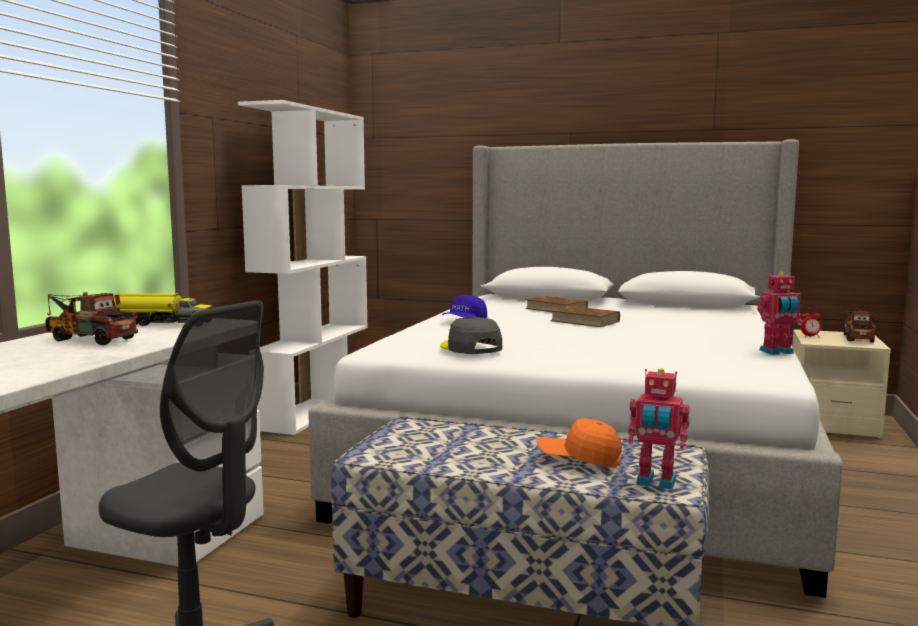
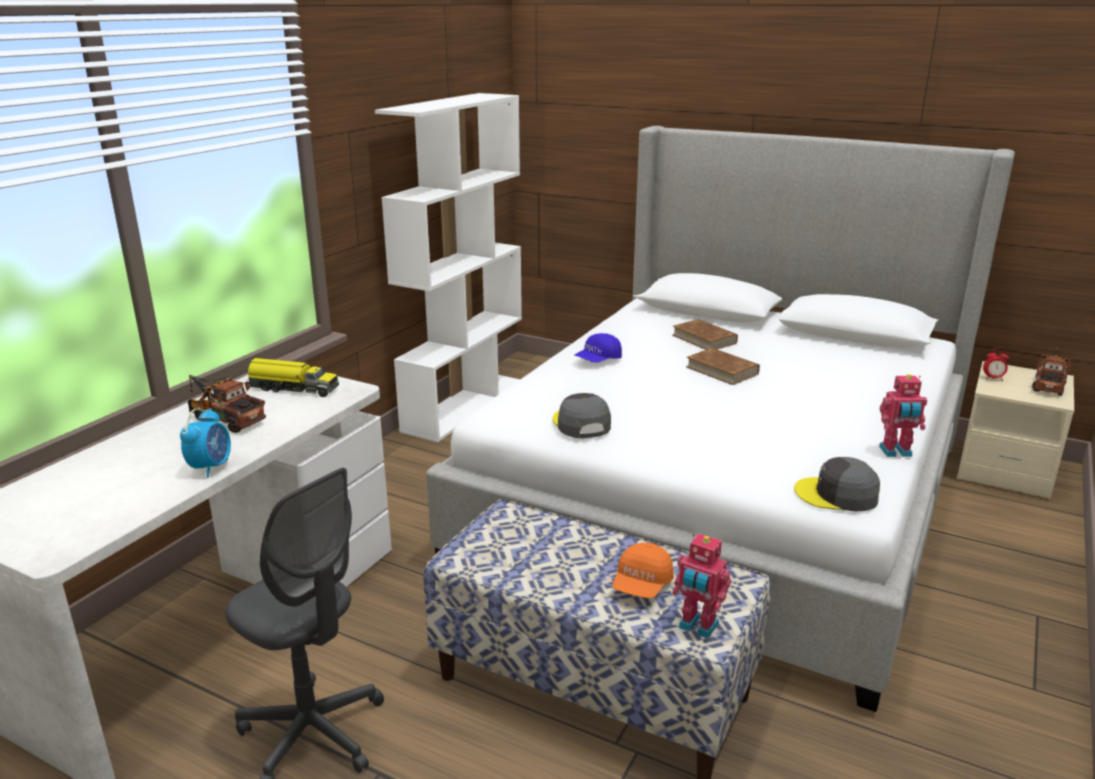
camera: 10 degrees right, 15 degrees up
orange cap [536,418,622,468] -> orange cap turned 90 degrees counterclockwise [612,543,674,598]
none -> alarm clock [180,409,231,478]
none -> grey cap [794,457,880,512]

